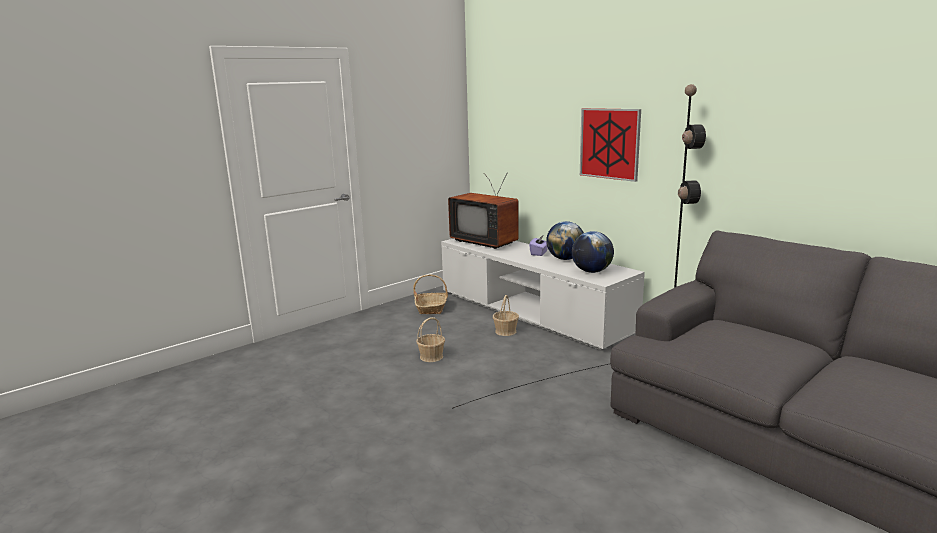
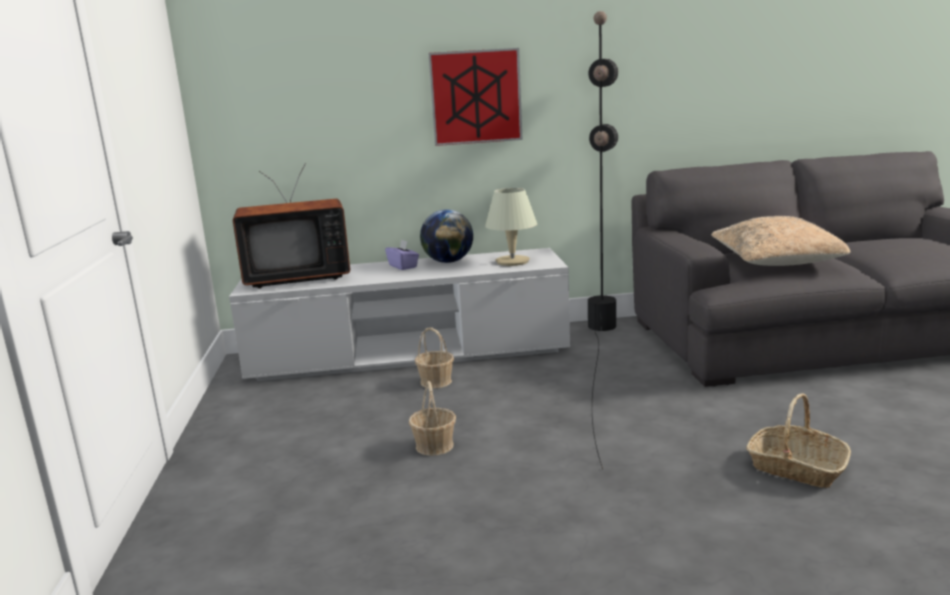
camera: 55 degrees left, 0 degrees up
basket [413,275,448,314] -> basket moved to [746,393,851,488]
globe [572,231,614,273] -> beige table lamp [485,188,537,266]
none -> beige pillow [711,216,851,266]

